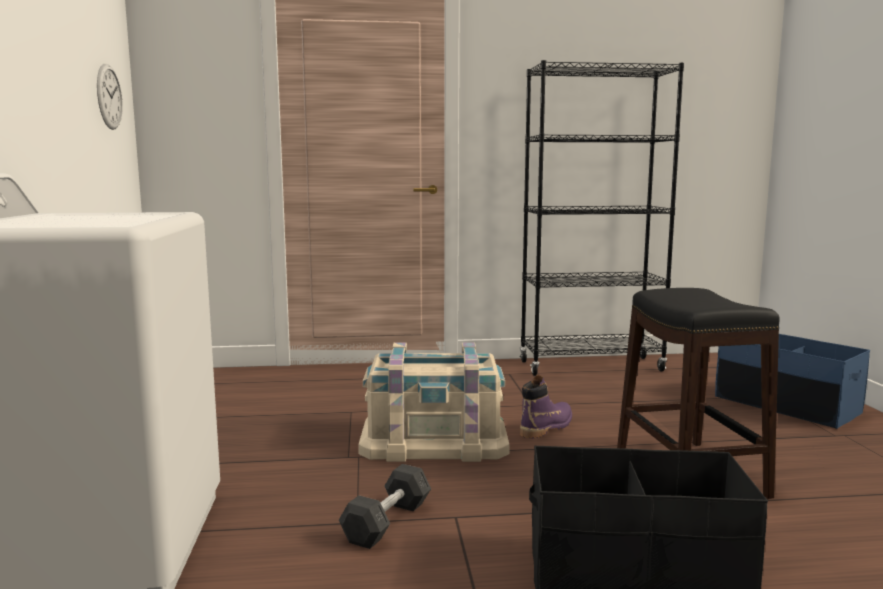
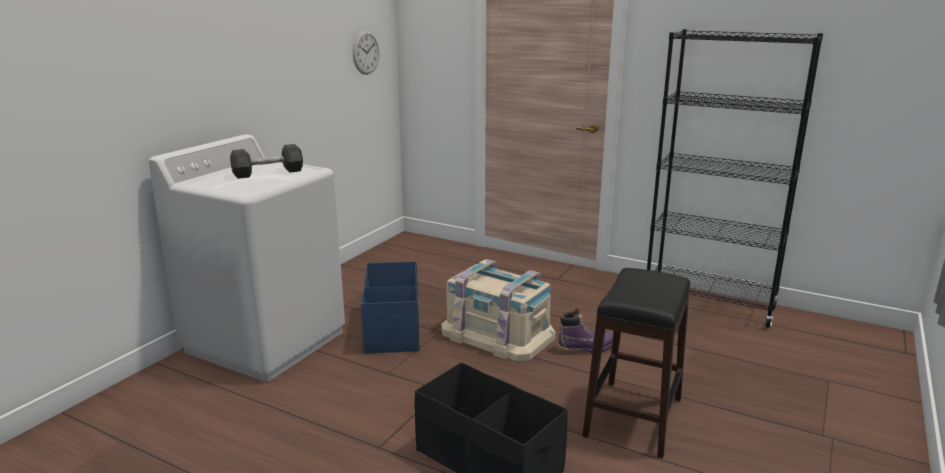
camera: 35 degrees right, 10 degrees up
grey dumbbell [339,464,431,549] -> grey dumbbell moved to [230,144,303,179]
blue storage box [715,334,870,429] -> blue storage box moved to [361,261,420,354]

